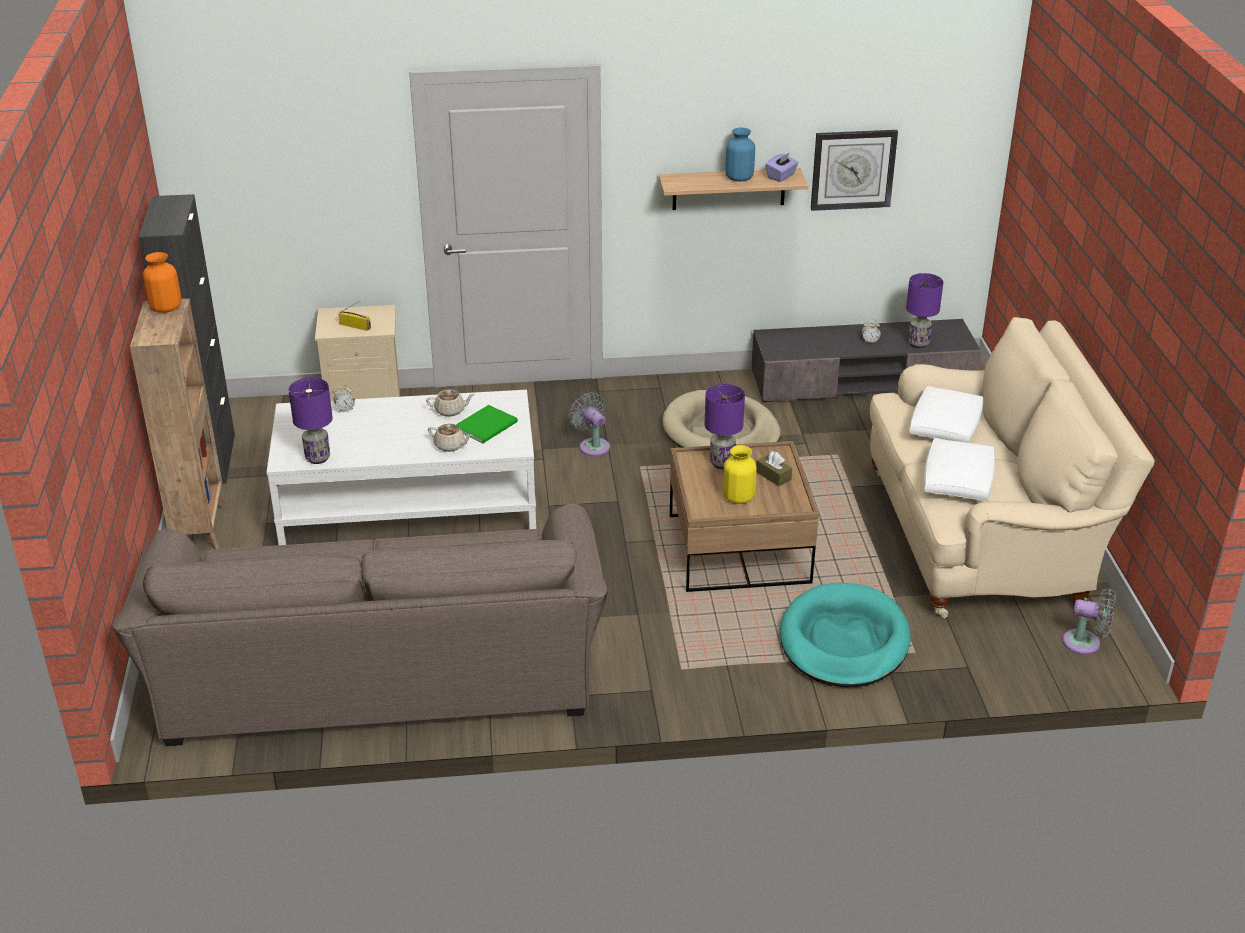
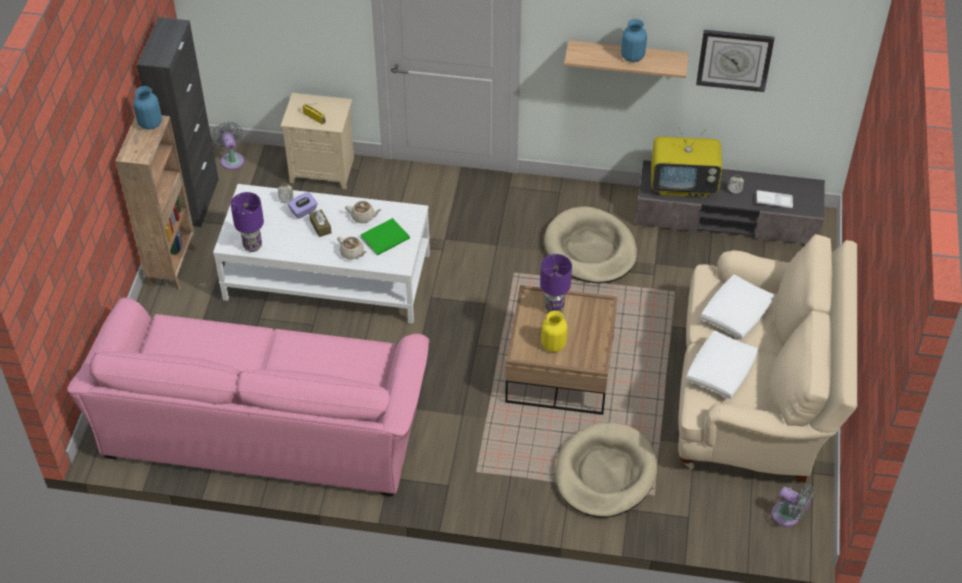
camera: 15 degrees right, 15 degrees up
brown sofa [112,504,608,746] -> pink sofa [67,298,430,496]
orange vase [143,252,182,313] -> blue vase [133,86,162,130]
grey fan [568,392,610,456] -> grey fan moved to [211,122,244,170]
brown tissue box [756,451,792,486] -> brown tissue box moved to [309,209,331,237]
purple tissue box [766,153,798,182] -> purple tissue box moved to [288,192,318,219]
turquoise dog bed [780,583,911,687] -> beige dog bed [555,422,657,518]
purple table lamp [906,273,943,348] -> white tray [756,190,793,208]
none -> television [651,127,722,197]

